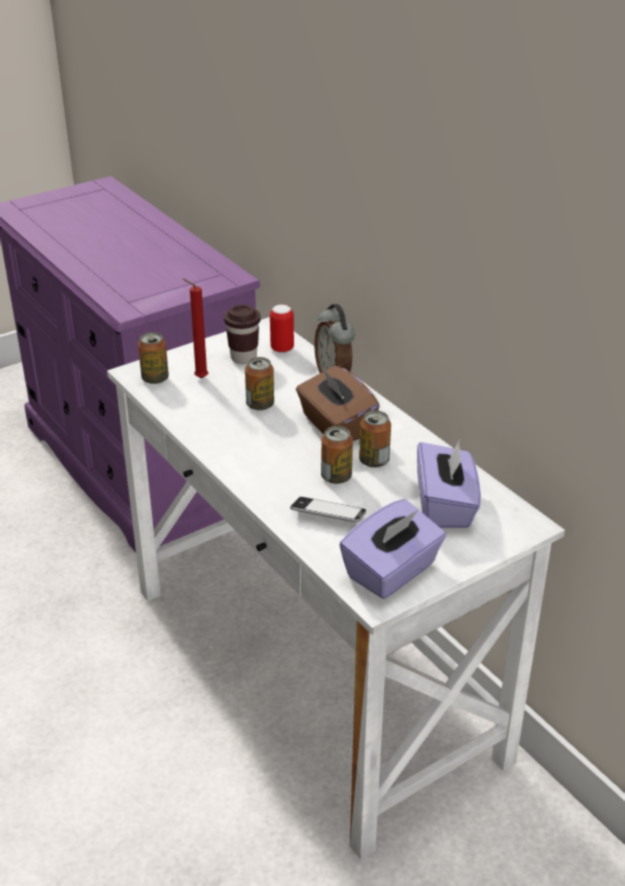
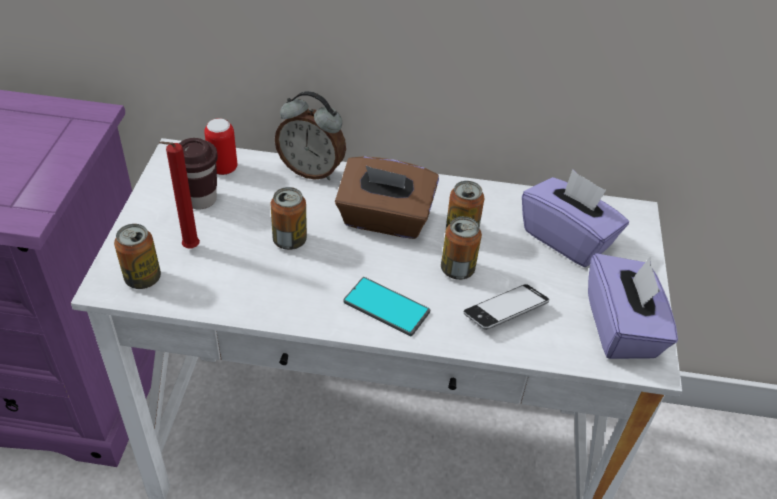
camera: 50 degrees left, 10 degrees up
none -> phone [343,277,430,336]

